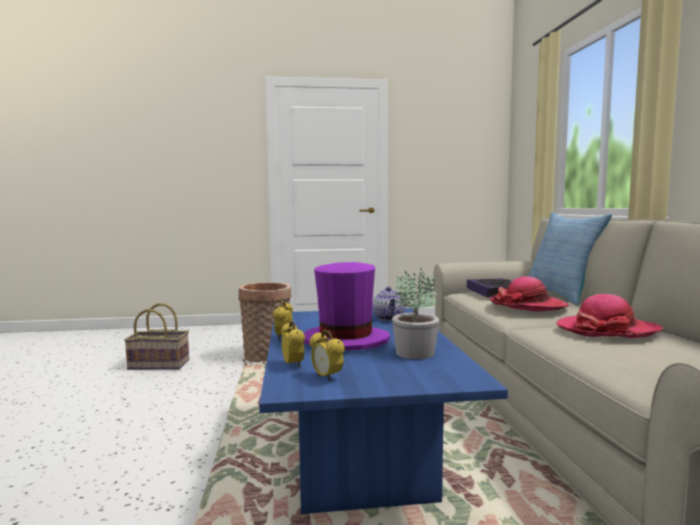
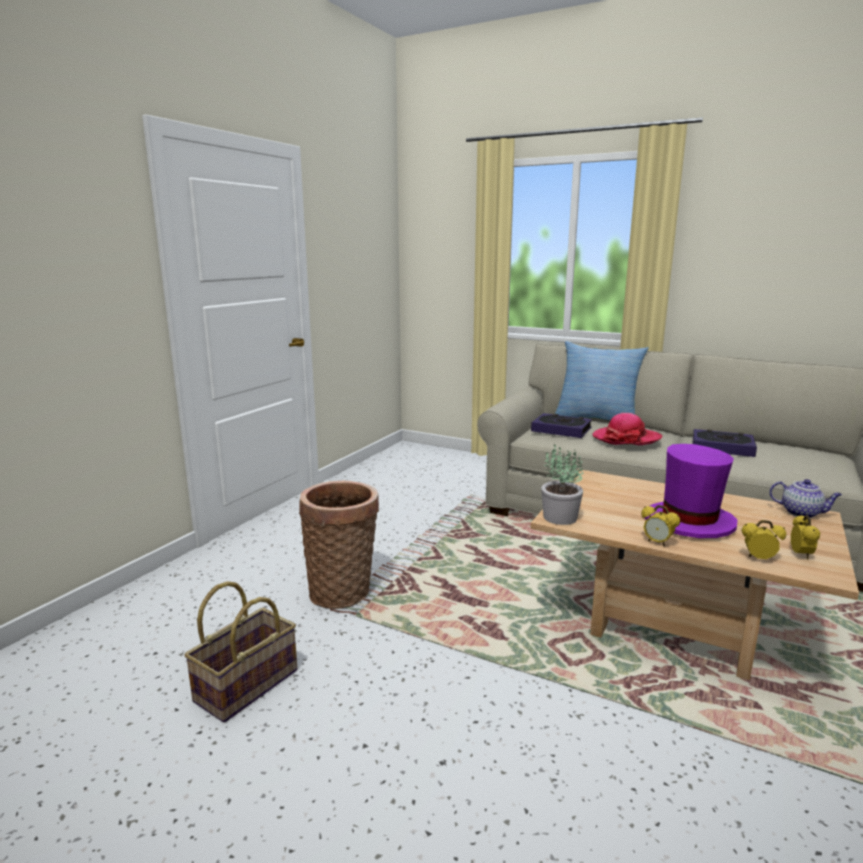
camera: 55 degrees left, 10 degrees up
blue coffee table [259,308,508,514] -> beige coffee table [530,469,859,680]
alarm clock [310,330,345,382] -> alarm clock turned 75 degrees counterclockwise [791,515,820,560]
teapot [372,287,405,321] -> teapot moved to [769,479,842,518]
potted plant [392,268,439,359] -> potted plant moved to [541,444,584,525]
hat [556,294,663,338] -> book [693,429,757,457]

